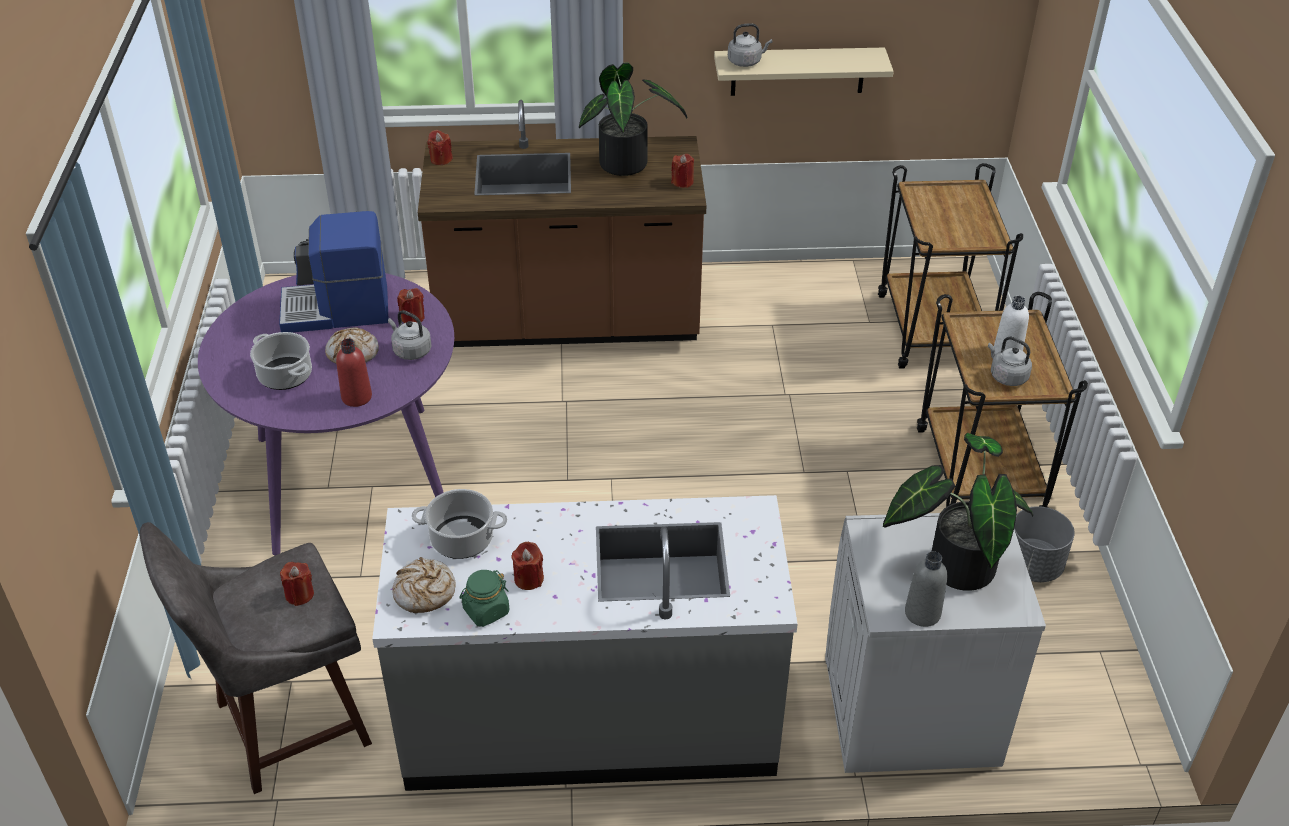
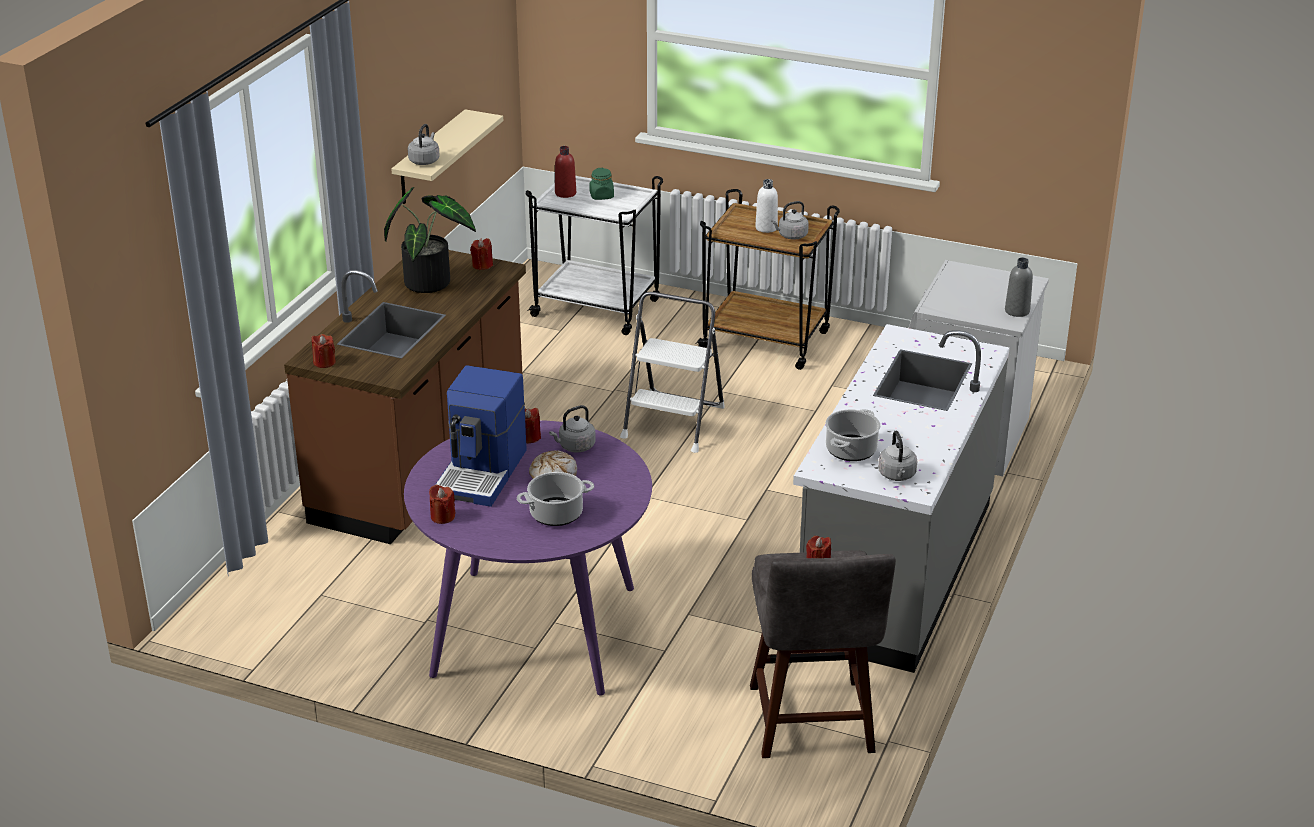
camera: 65 degrees left, 10 degrees down
red bottle [336,339,372,407] -> red bottle moved to [555,146,576,198]
bread [392,557,455,613] -> grey kettle [878,431,917,481]
green jar [459,570,509,627] -> green jar moved to [589,168,614,200]
red candle [512,542,544,590] -> red candle moved to [429,485,456,524]
brown cart [878,163,1023,368] -> white cart [526,176,663,335]
potted plant [883,433,1033,591] -> none
grey planter [1014,506,1075,582] -> none
none -> white step ladder [620,292,725,453]

